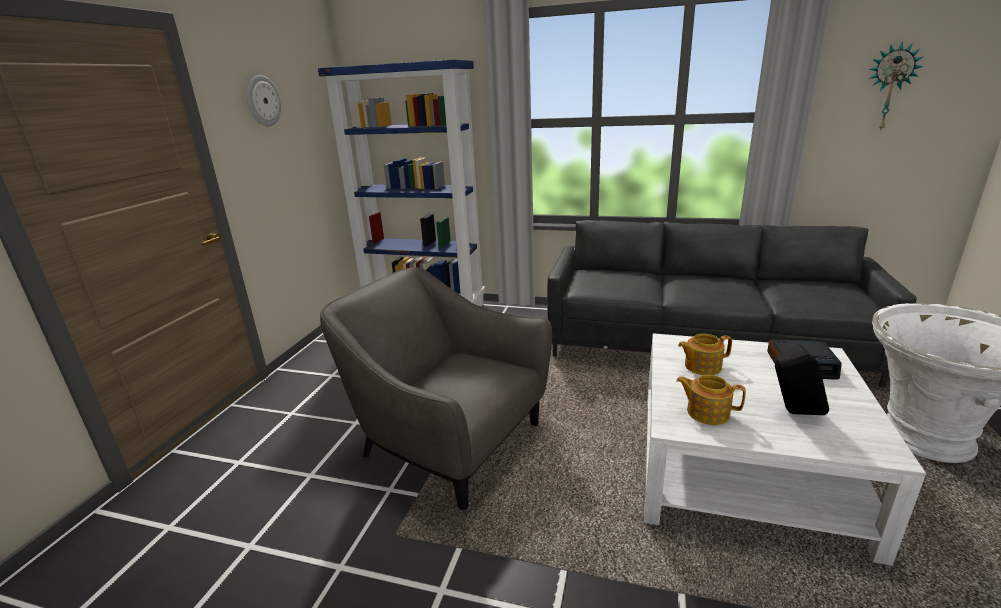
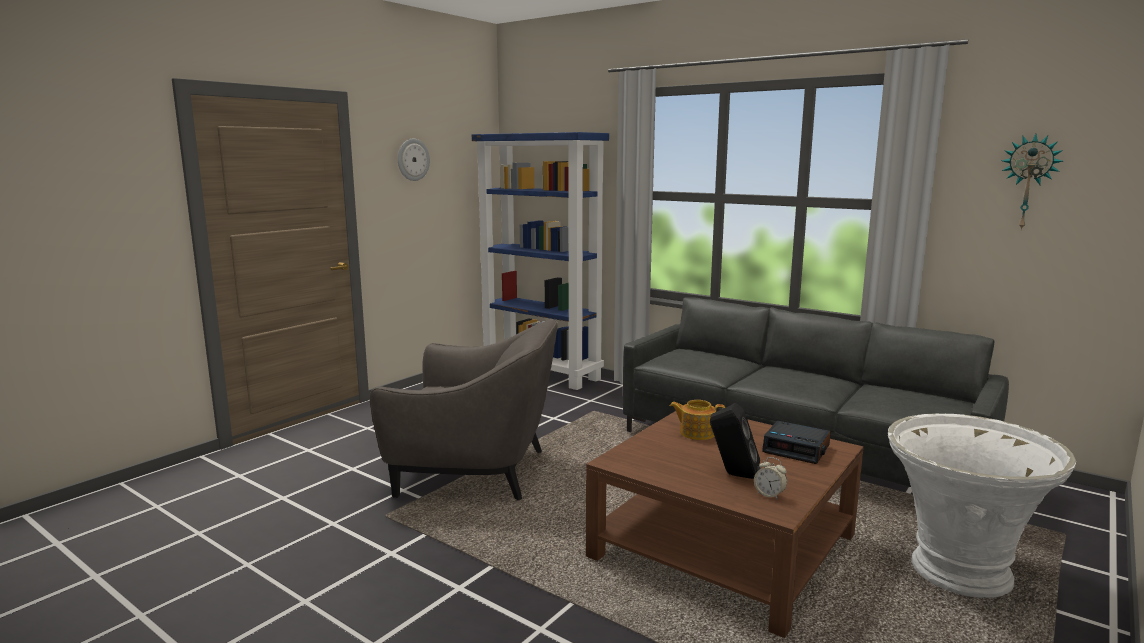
camera: 20 degrees right, 10 degrees down
grey armchair [320,267,552,510] -> grey armchair turned 135 degrees clockwise [370,319,558,500]
white coffee table [644,333,926,566] -> brown coffee table [586,411,864,638]
teapot [676,375,746,425] -> none
none -> alarm clock [754,457,787,500]

